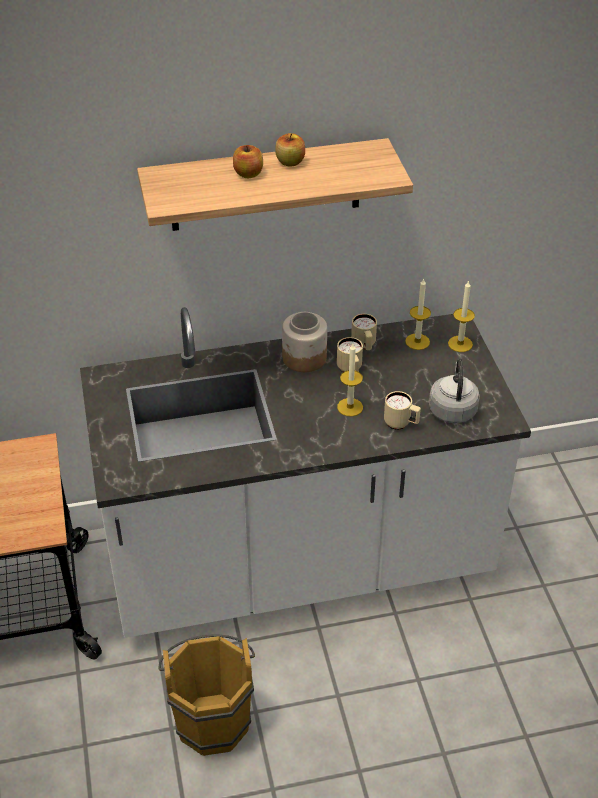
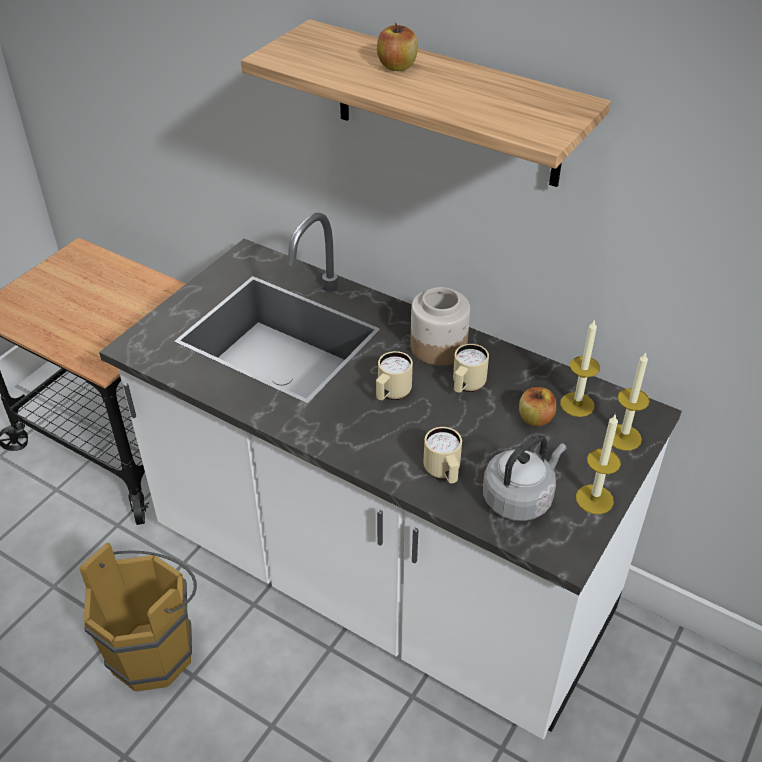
camera: 45 degrees right, 0 degrees up
apple [275,133,305,167] -> apple moved to [519,387,556,427]
candle [337,344,363,416] -> candle moved to [576,415,621,514]
beige mug [351,314,377,350] -> beige mug moved to [376,351,413,400]

